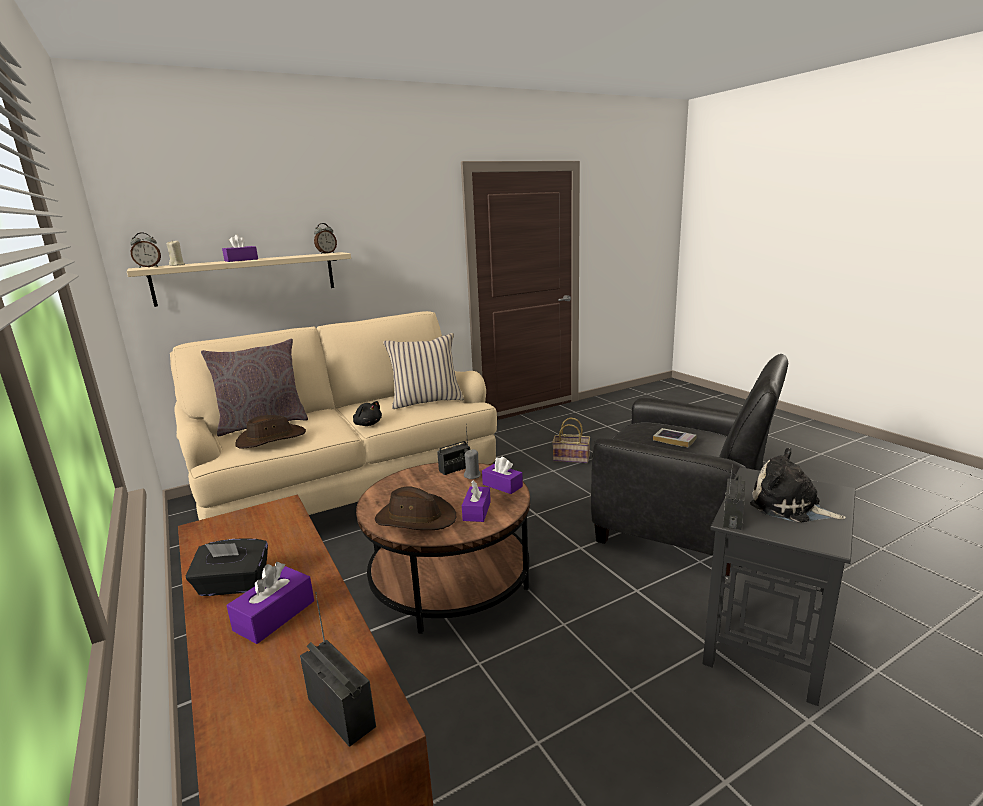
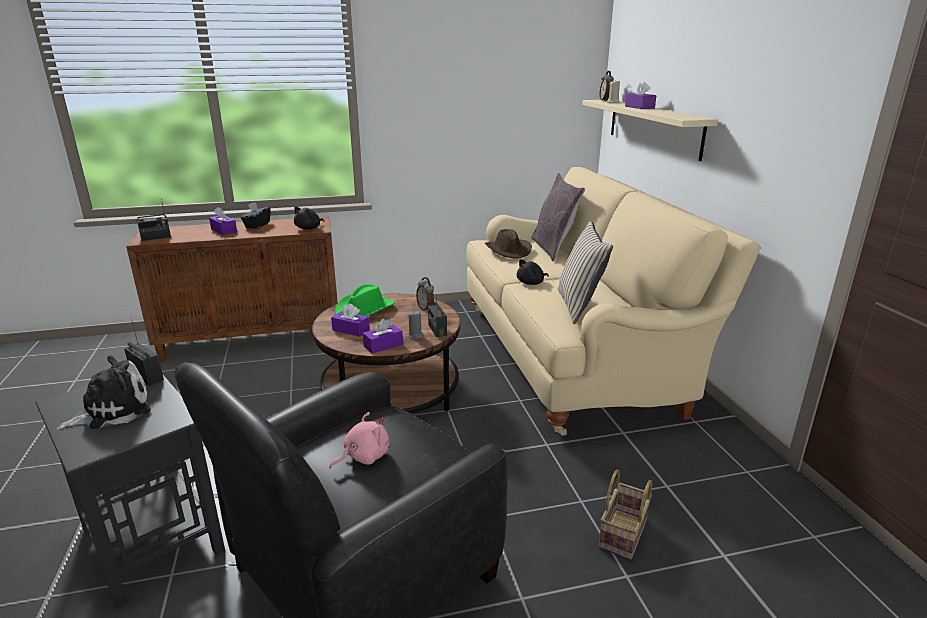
camera: 105 degrees right, 5 degrees up
alarm clock [314,223,337,254] -> alarm clock moved to [416,277,434,312]
brown hat [375,486,456,530] -> green hat [335,284,395,316]
book [653,428,697,448] -> pink plush toy [329,412,389,469]
none -> black plush toy [294,206,324,229]

